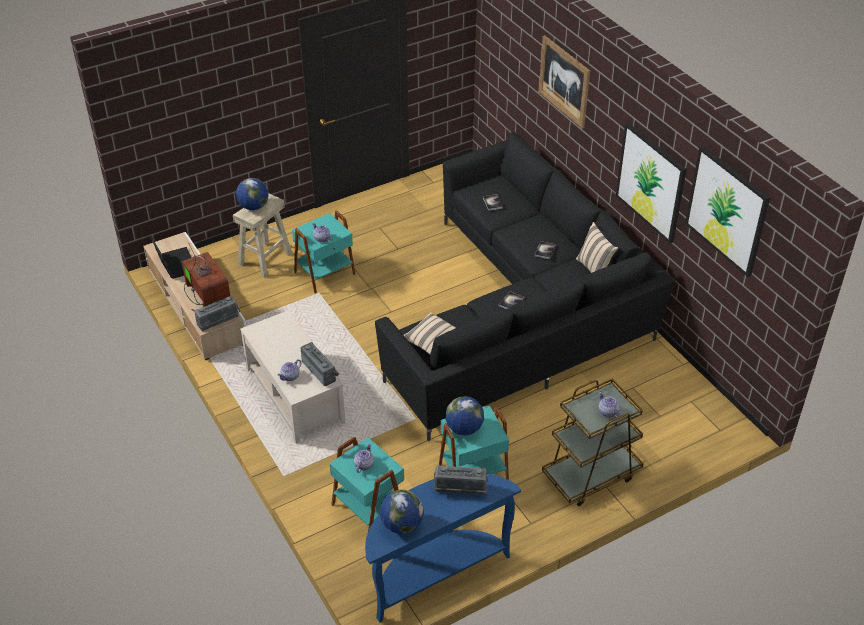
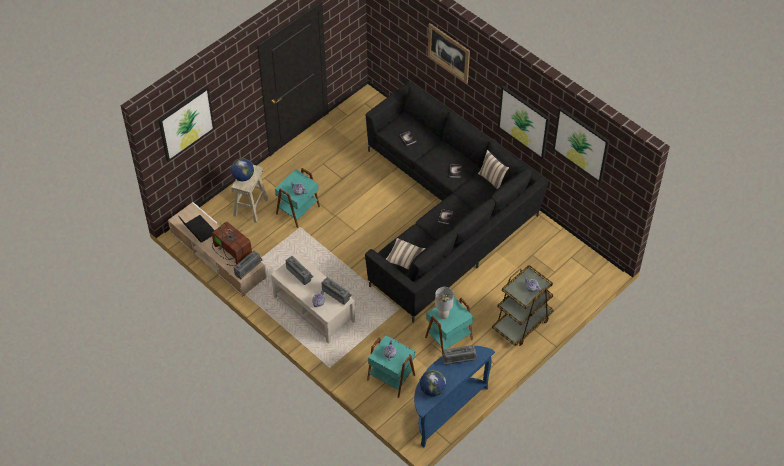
camera: 15 degrees left, 10 degrees up
globe [445,396,484,435] -> grey table lamp [435,287,454,319]
none -> picture [158,86,215,162]
none -> radio [286,256,313,285]

